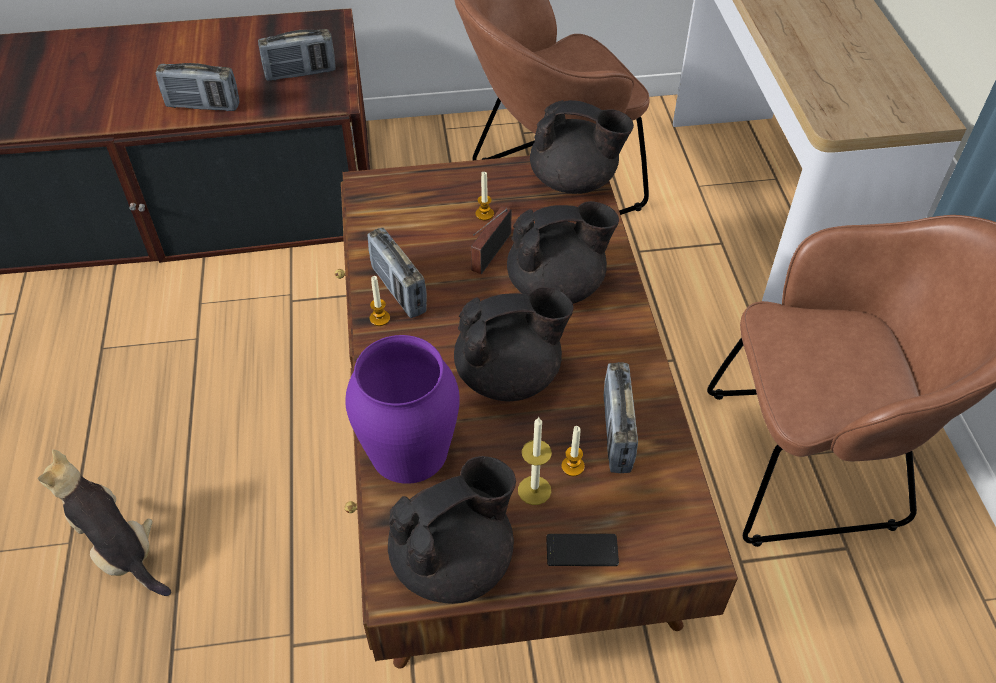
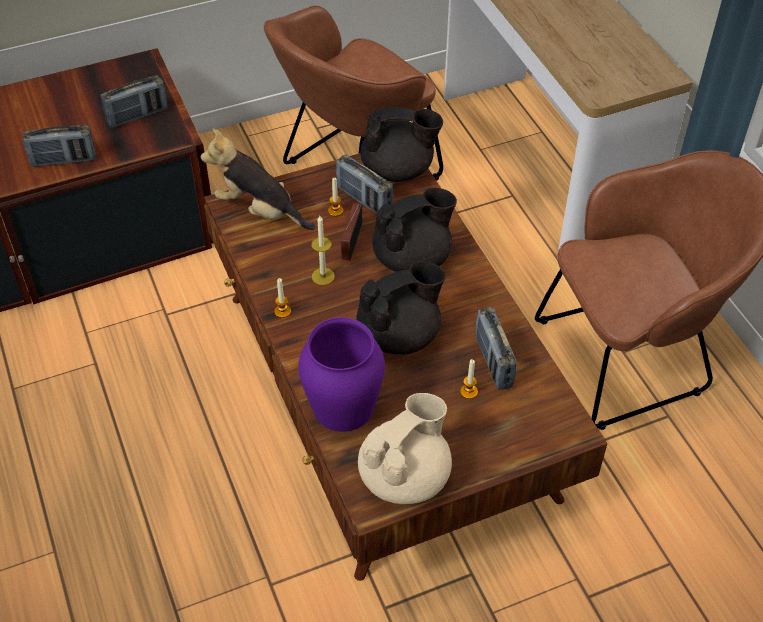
camera: 15 degrees left, 0 degrees up
plush toy [38,450,171,596] -> plush toy moved to [201,129,316,230]
radio [367,228,427,318] -> radio moved to [336,155,394,214]
black teapot [388,456,516,604] -> beige teapot [358,393,452,504]
candle [518,417,552,505] -> candle moved to [311,216,335,285]
phone [546,534,619,566] -> none

